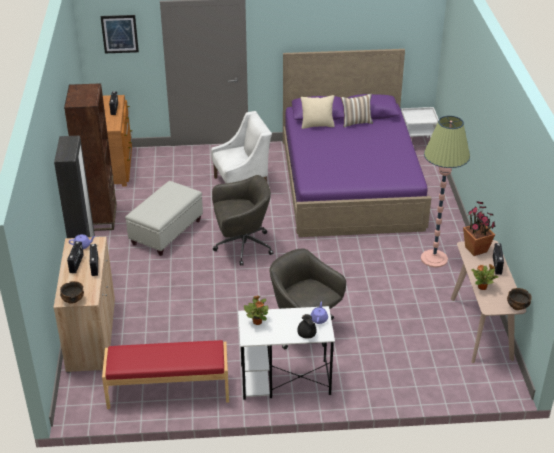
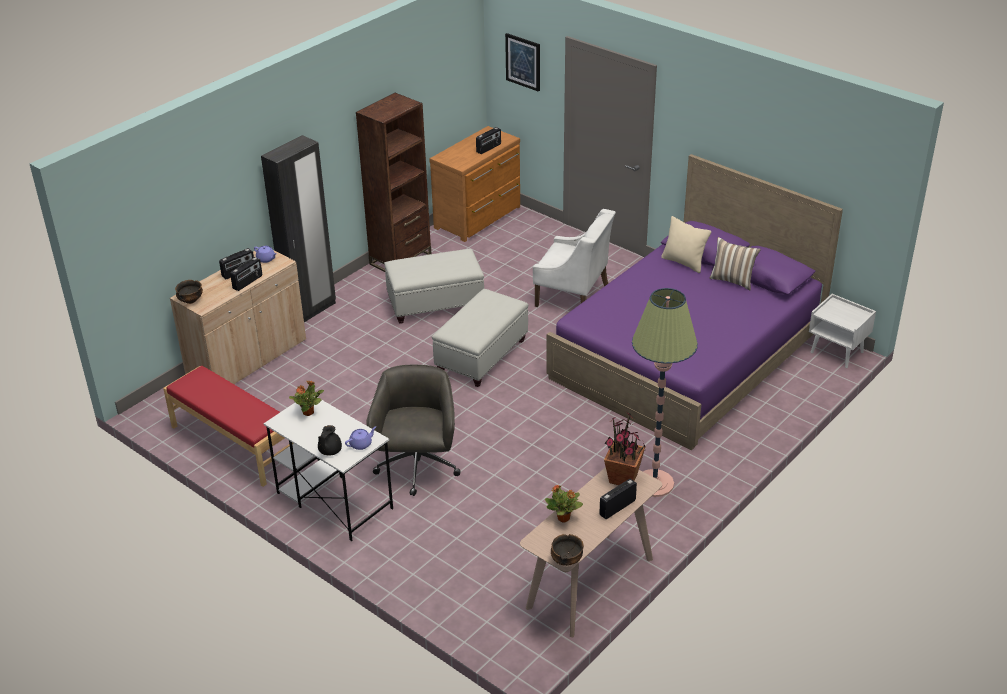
camera: 45 degrees right, 0 degrees up
grey office chair [212,175,273,266] -> white ottoman [432,289,529,387]

